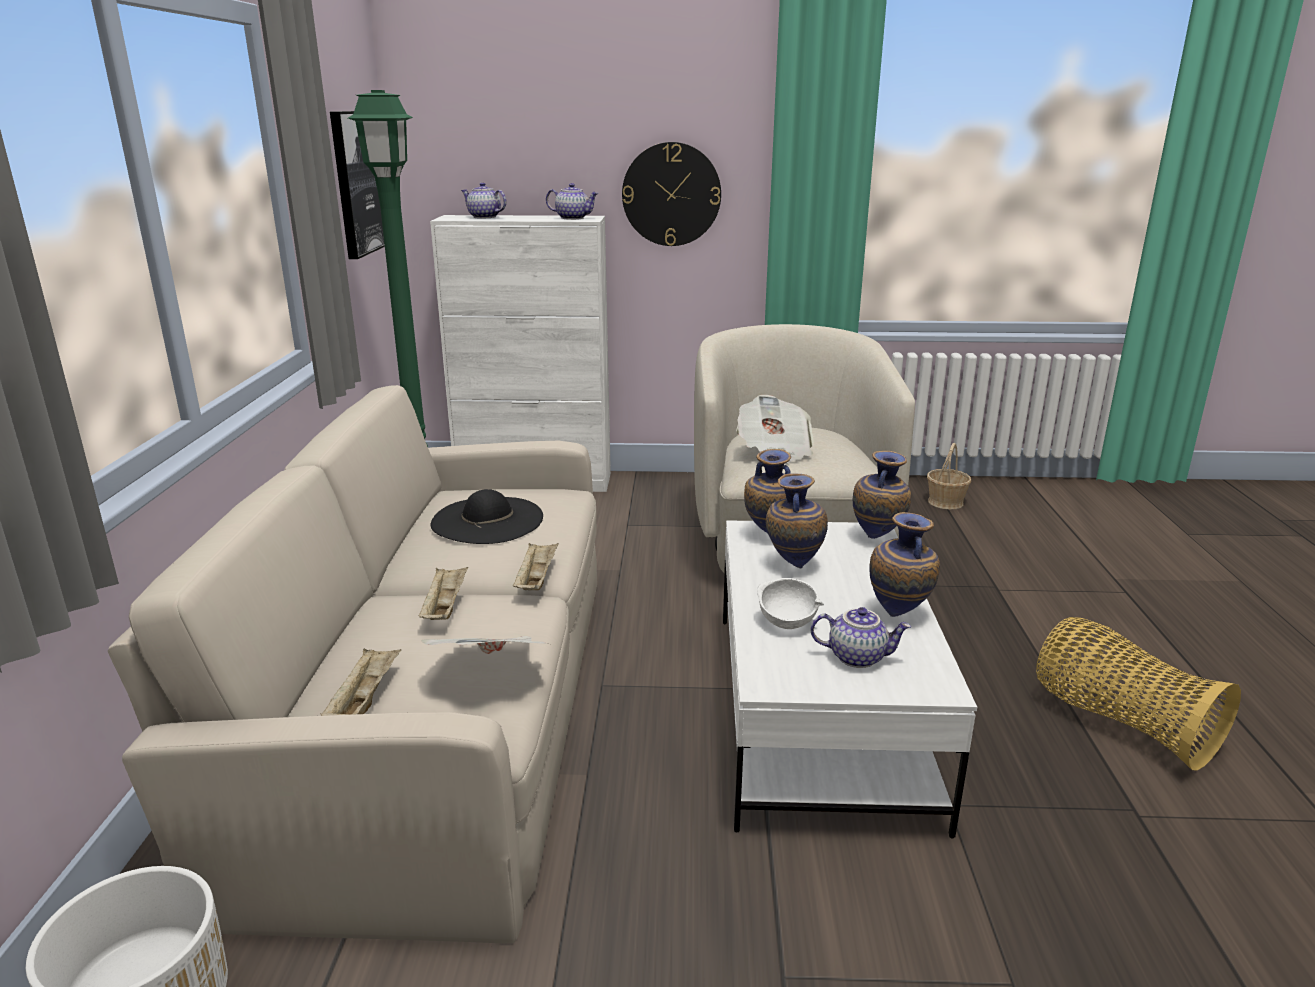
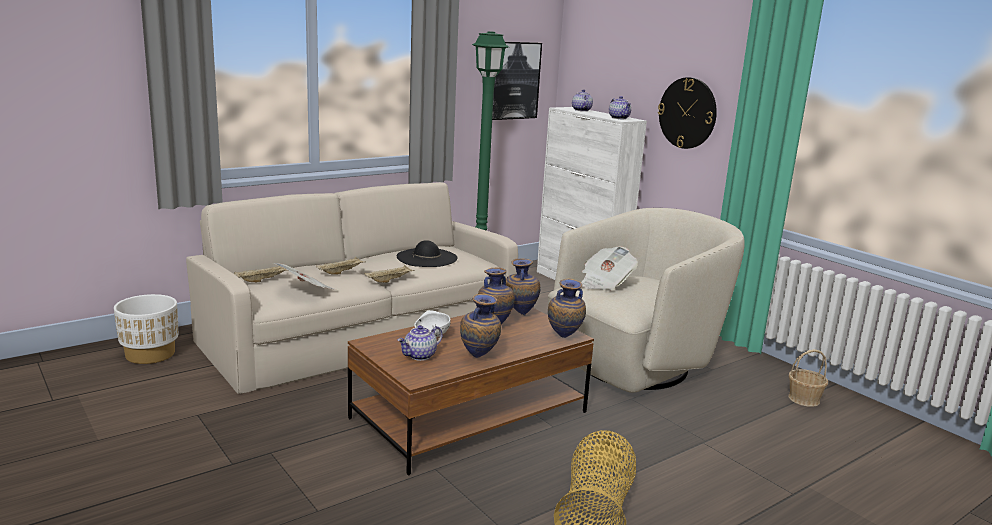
camera: 50 degrees right, 5 degrees down
white coffee table [723,520,977,838] -> brown coffee table [348,308,594,475]
teapot [811,607,911,668] -> teapot turned 75 degrees clockwise [397,325,442,361]

